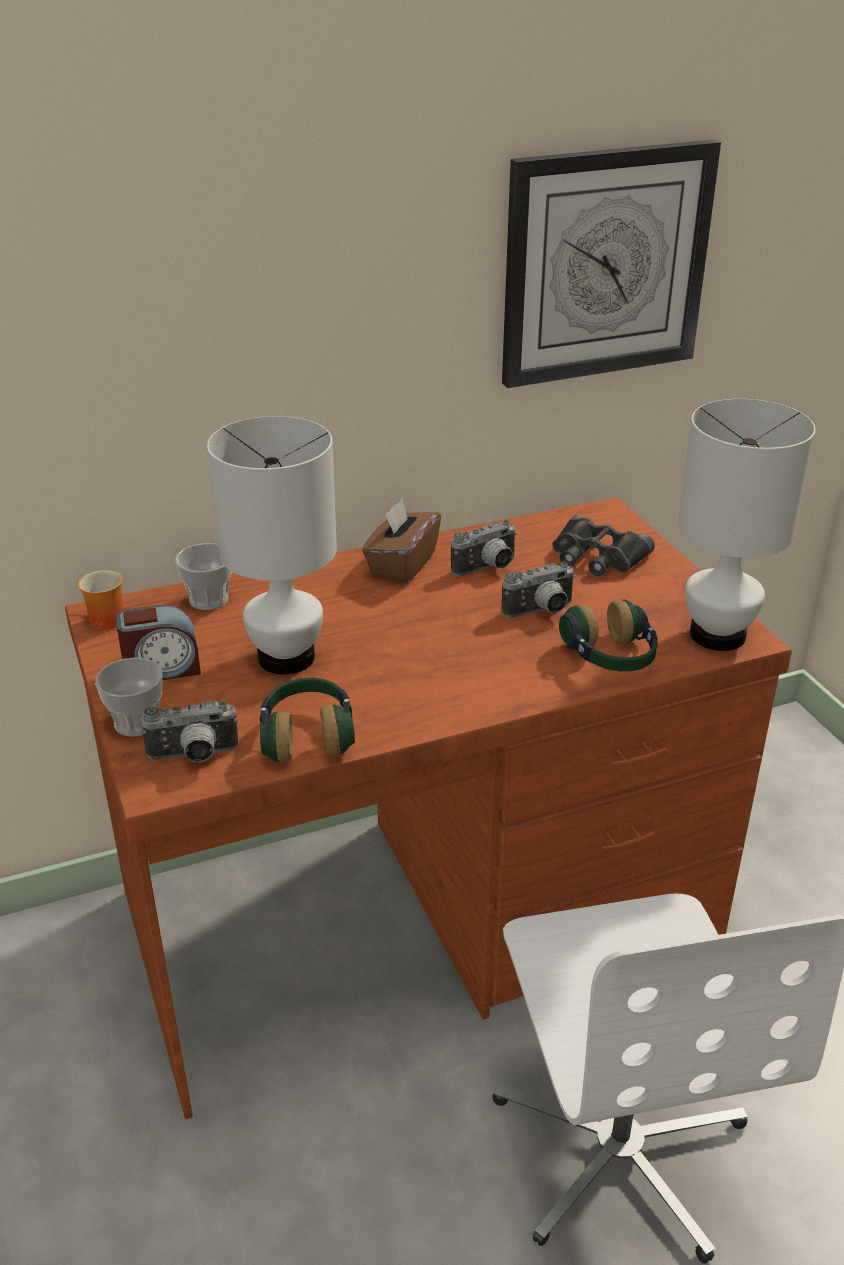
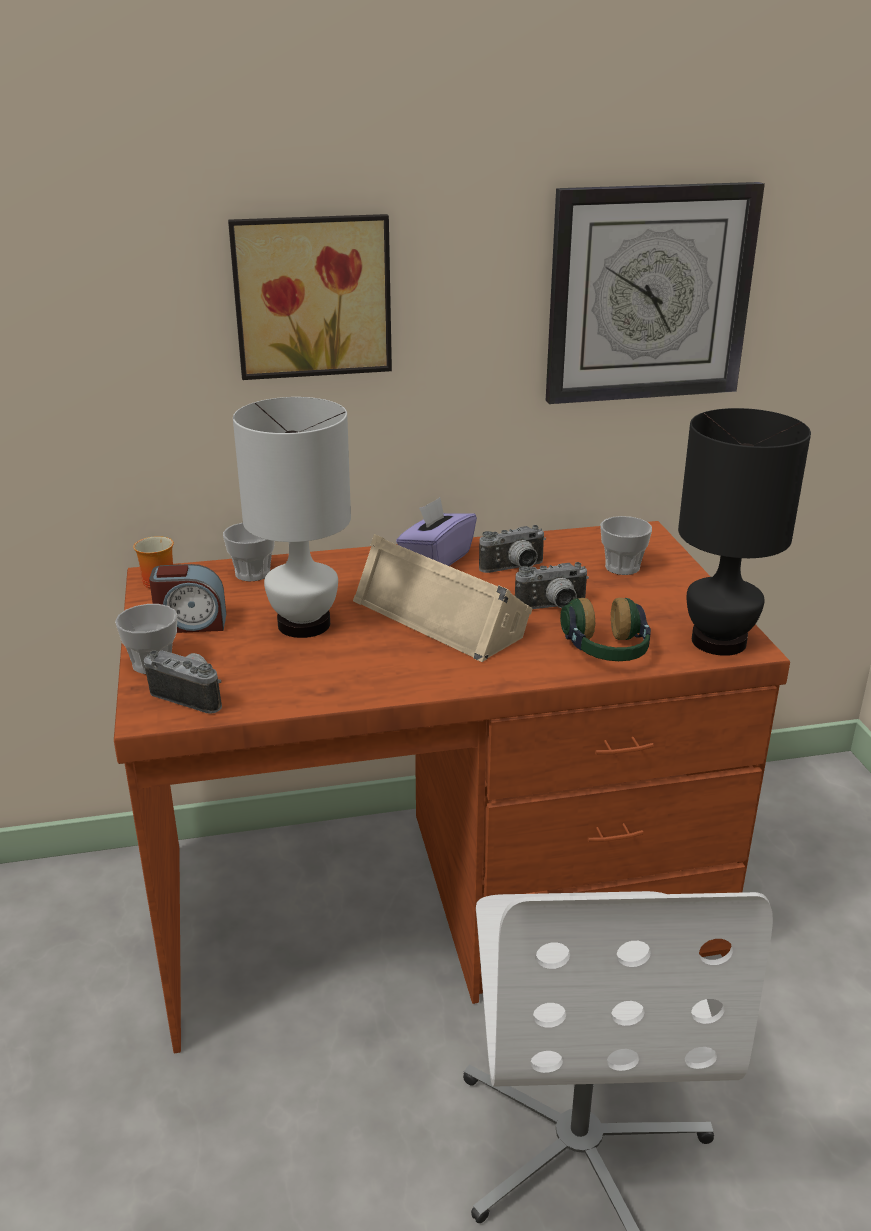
camera: 10 degrees right, 5 degrees down
camera [141,701,238,762] -> camera turned 150 degrees counterclockwise [144,650,222,713]
headphones [260,678,355,762] -> none
brown tissue box [362,498,441,583] -> purple tissue box [396,497,477,566]
black binoculars [552,515,655,576] -> cup [600,516,652,575]
white table lamp [678,399,816,651] -> black table lamp [678,408,811,656]
none -> picture [228,214,392,380]
none -> beige speaker [353,534,532,662]

